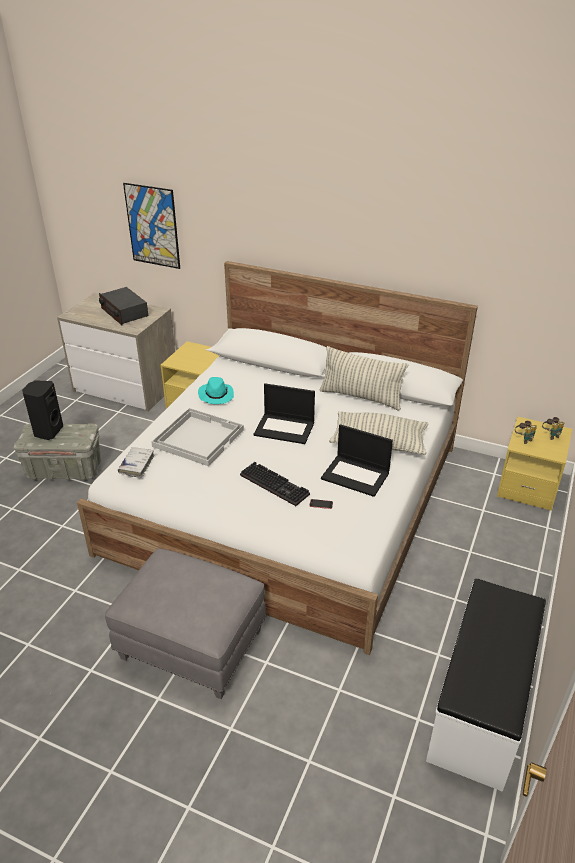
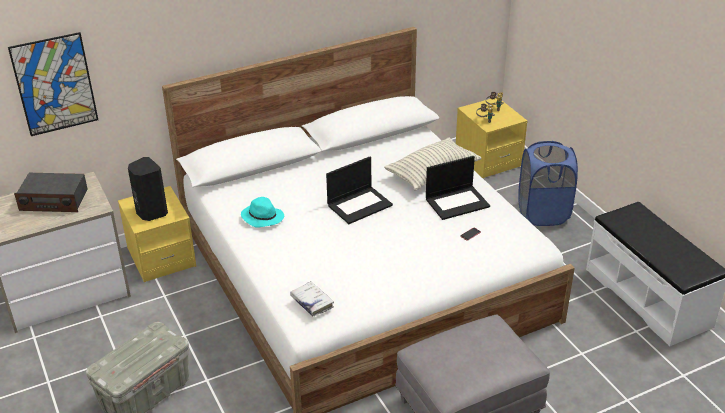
camera: 50 degrees left, 0 degrees up
black speaker [22,380,63,440] -> black speaker moved to [128,157,168,221]
white tray [151,408,244,466] -> none
keyboard [240,461,310,506] -> none
pillow [320,346,408,411] -> none
none -> blue laundry basket [518,141,578,226]

